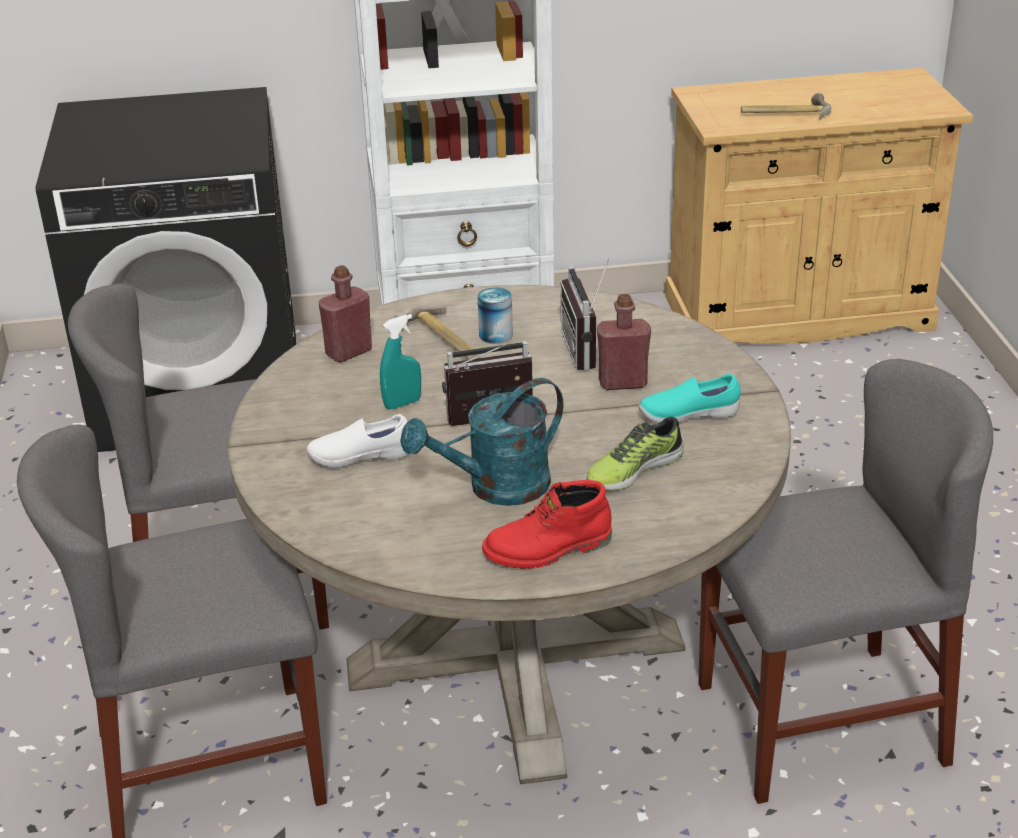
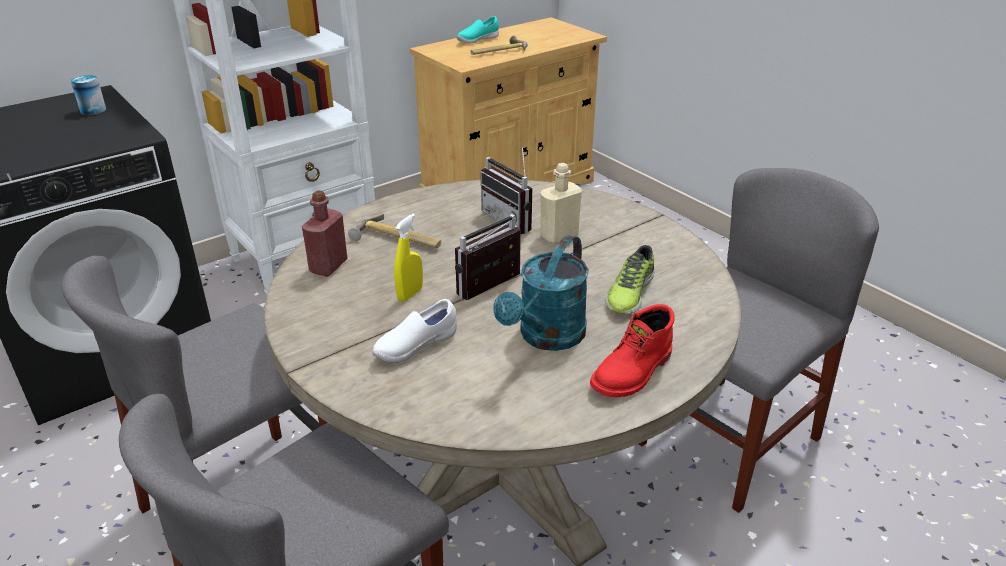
camera: 30 degrees left, 0 degrees up
turquoise spray bottle [380,314,421,409] -> yellow spray bottle [394,214,423,302]
can [478,287,513,344] -> can moved to [71,75,106,115]
red bottle [597,294,651,390] -> beige bottle [540,163,582,244]
turquoise shoe [638,374,741,423] -> turquoise shoe moved to [457,16,499,44]

